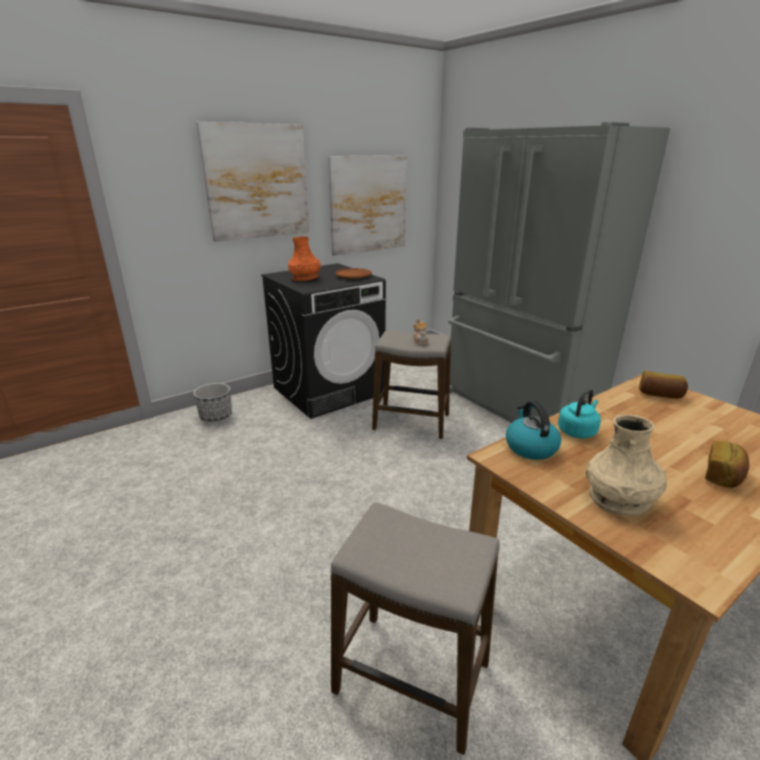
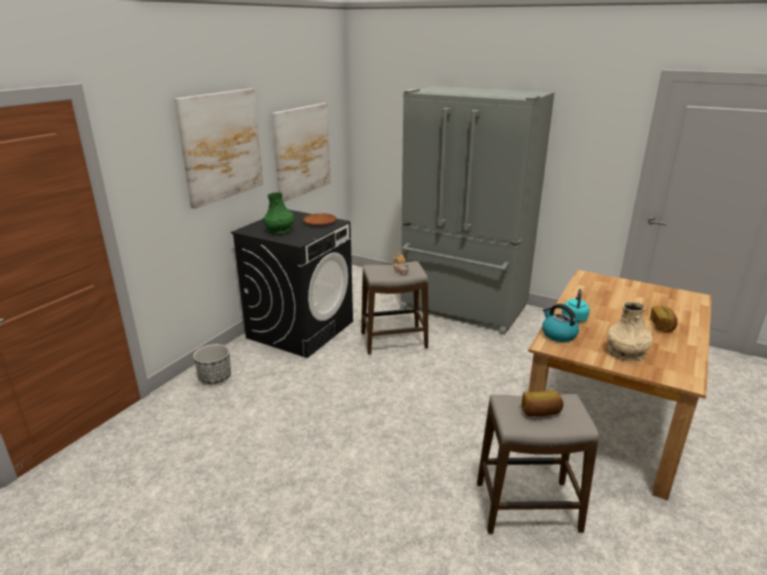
camera: 25 degrees left, 0 degrees up
orange vase [288,236,321,281] -> green vase [263,192,295,235]
bread [639,371,688,399] -> bread moved to [521,390,563,417]

